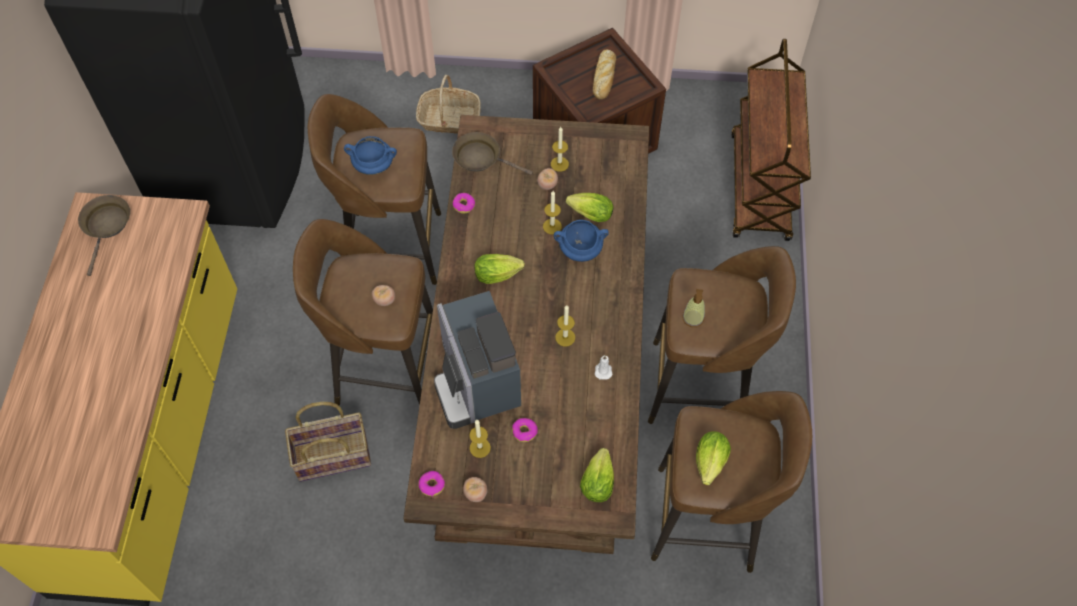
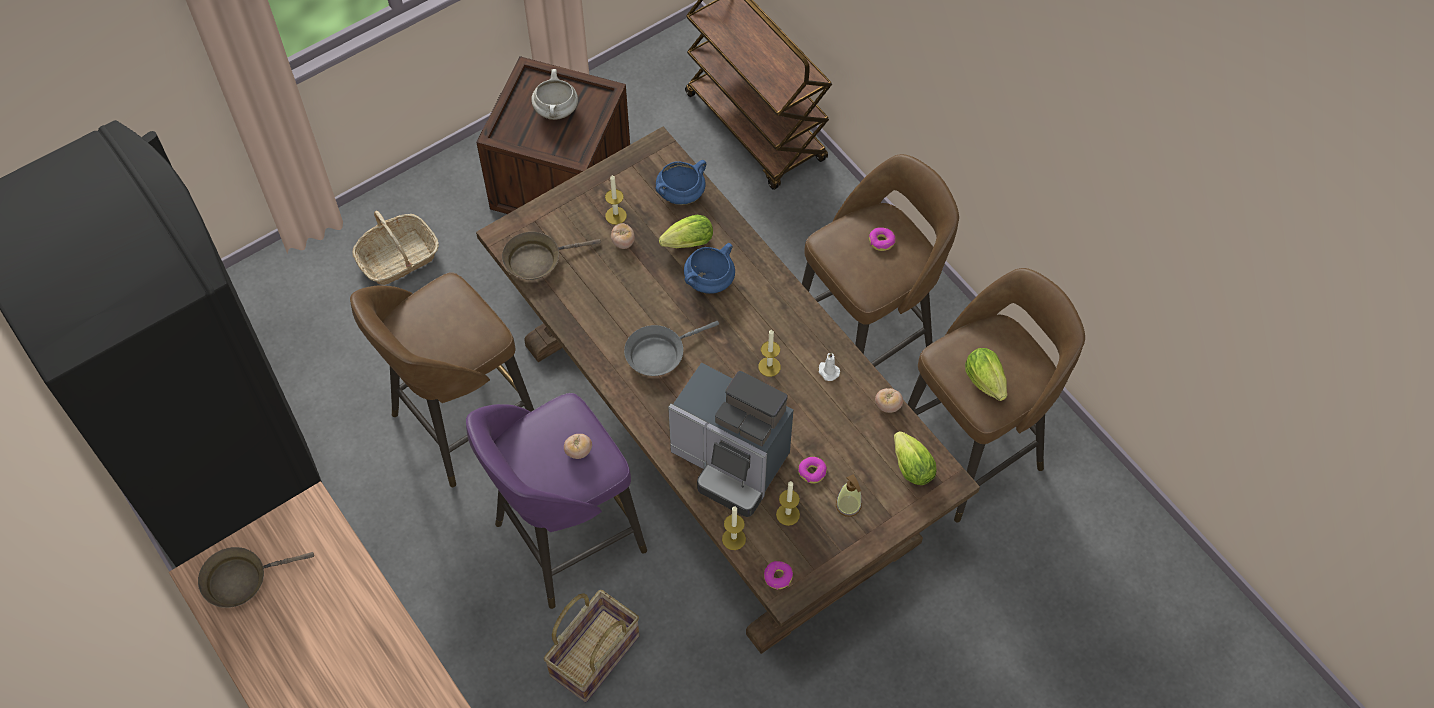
camera: 40 degrees left, 0 degrees up
brown frying pan [78,195,130,276] -> brown frying pan turned 75 degrees counterclockwise [198,547,314,608]
brown stool [293,219,433,405] -> purple stool [466,393,647,609]
blue cooking pot [344,136,397,175] -> blue cooking pot moved to [655,160,706,205]
donut [453,193,475,214] -> donut moved to [869,227,896,251]
tomato [463,477,488,502] -> tomato moved to [875,388,903,413]
lettuce [474,254,525,284] -> grey frying pan [624,321,719,376]
candle [543,191,562,234] -> candle moved to [722,506,746,550]
bread [593,49,616,100] -> white cooking pot [531,69,578,120]
soap dispenser [682,289,705,327] -> soap dispenser moved to [836,474,862,517]

